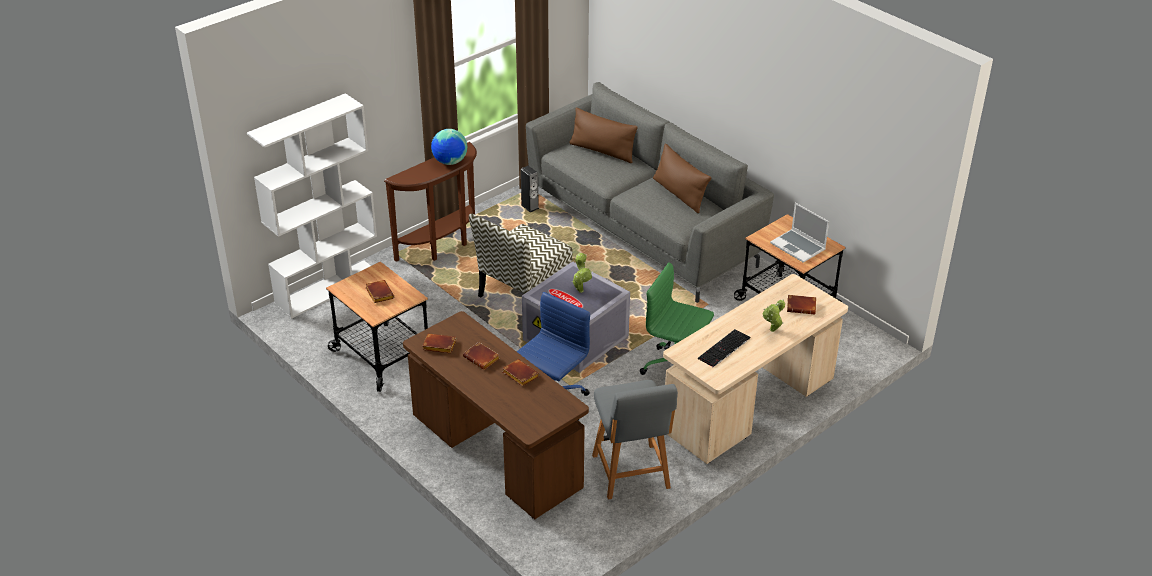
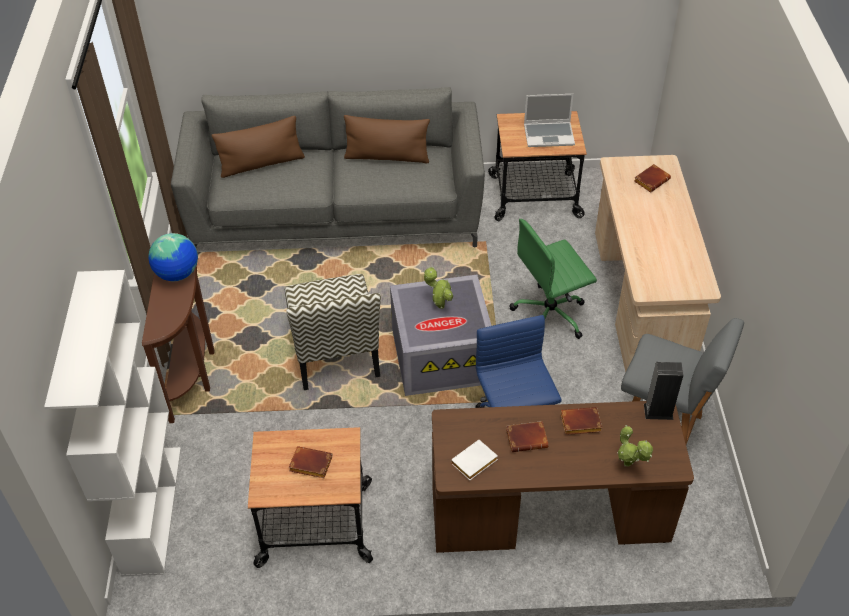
camera: 50 degrees left, 10 degrees up
brown book [422,333,456,353] -> white book [451,440,498,480]
speaker [521,166,539,212] -> speaker moved to [644,362,683,420]
keyboard [698,329,750,367] -> none
potted plant [762,299,785,332] -> potted plant moved to [617,425,653,467]

